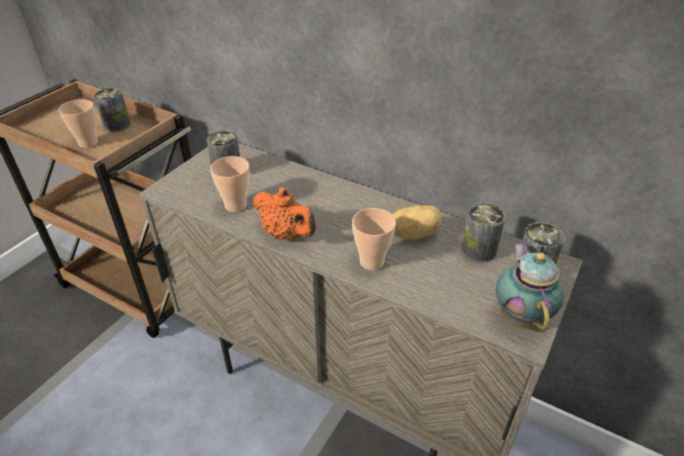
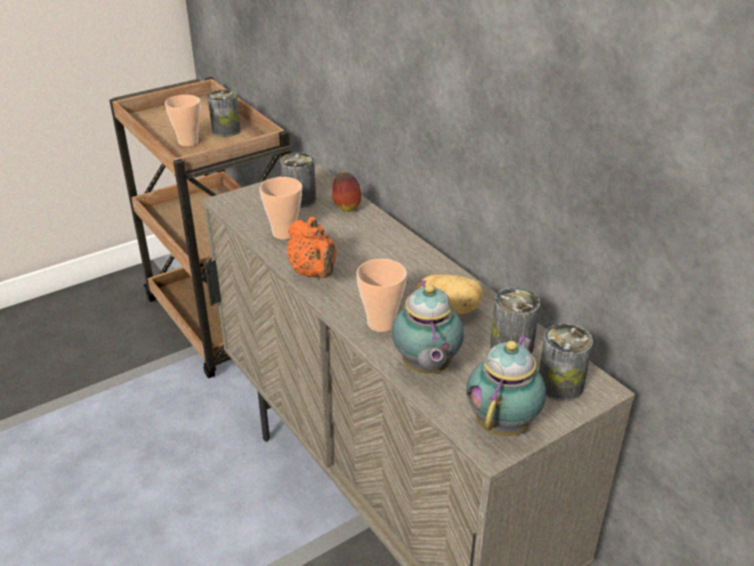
camera: 25 degrees right, 5 degrees down
none -> apple [332,172,361,212]
none -> teapot [392,280,464,374]

